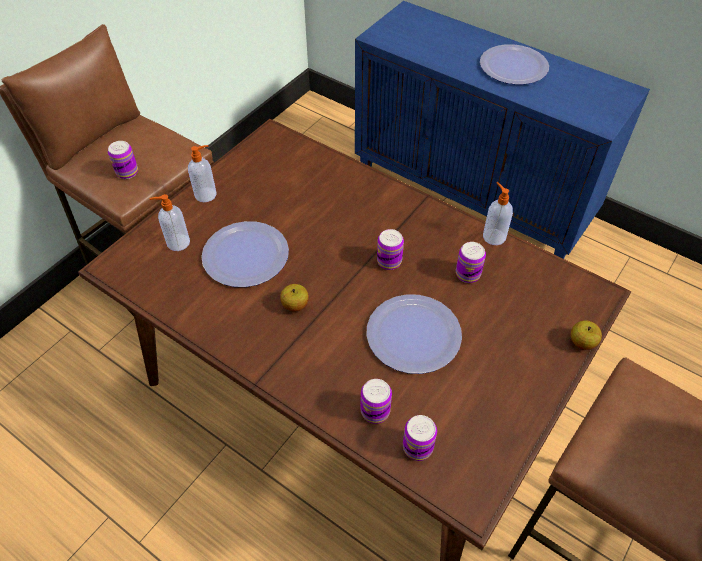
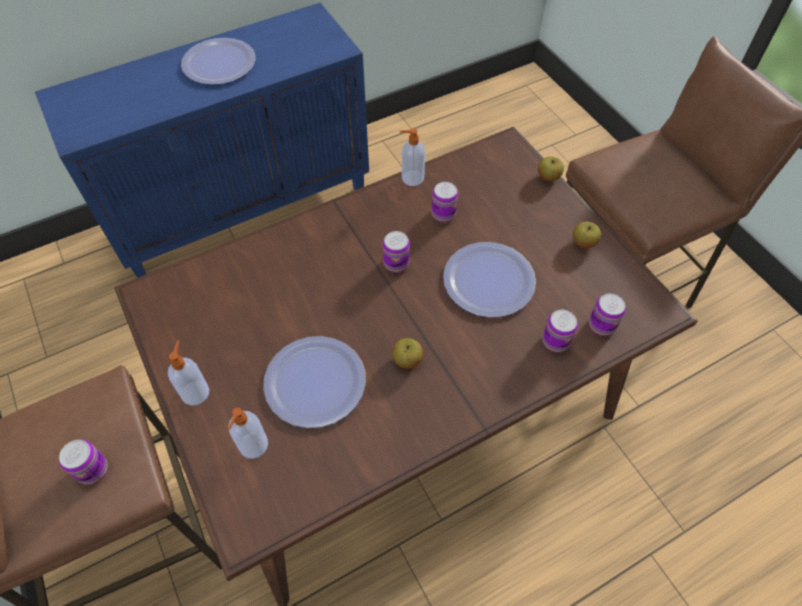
camera: 65 degrees left, 5 degrees up
none -> apple [573,222,601,248]

